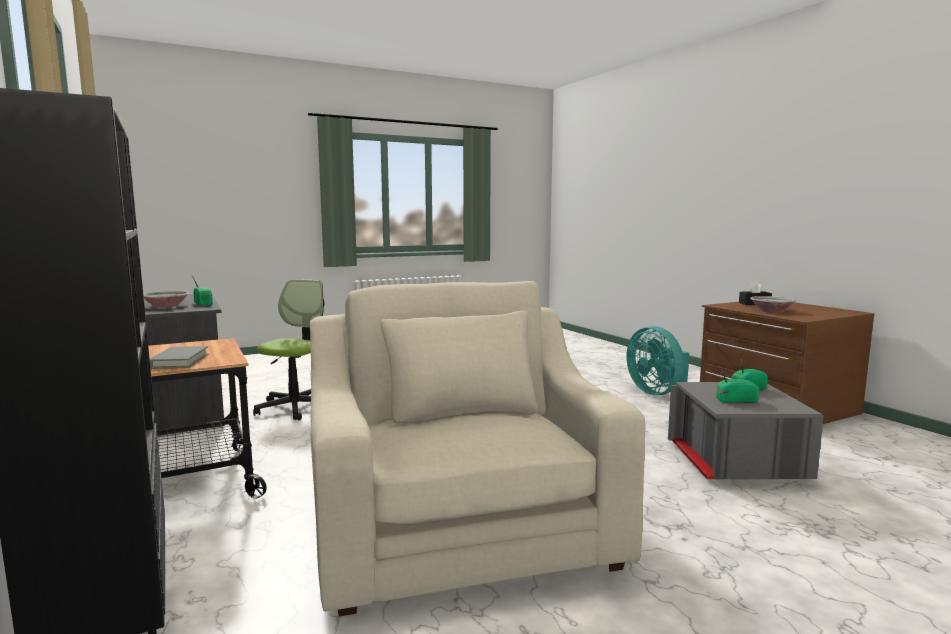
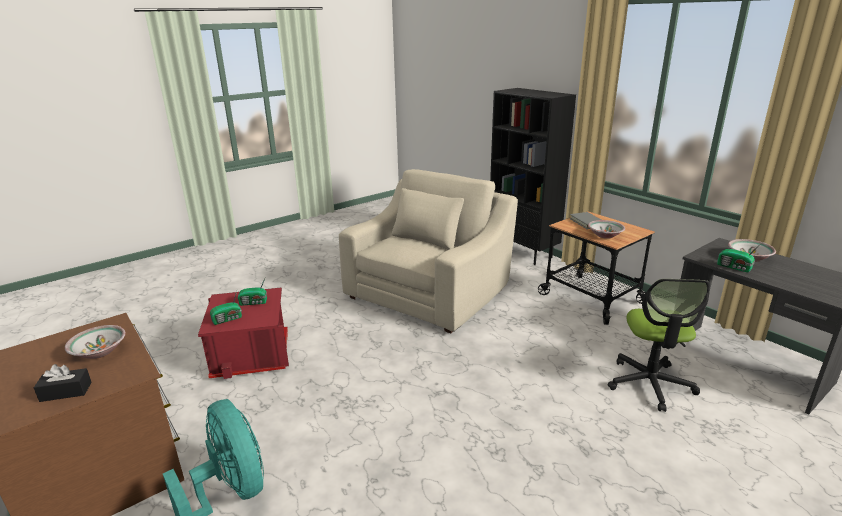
camera: 170 degrees right, 15 degrees up
beige armchair [310,281,646,616] -> beige armchair turned 120 degrees counterclockwise [339,169,518,333]
grey storage box [668,382,824,479] -> red storage box [198,288,289,379]
none -> bowl [588,220,625,239]

